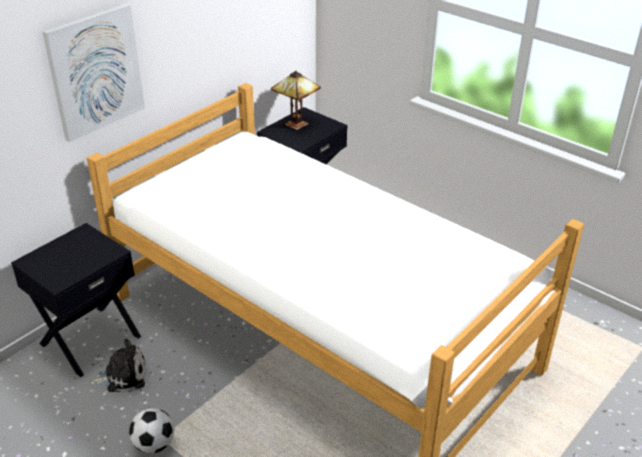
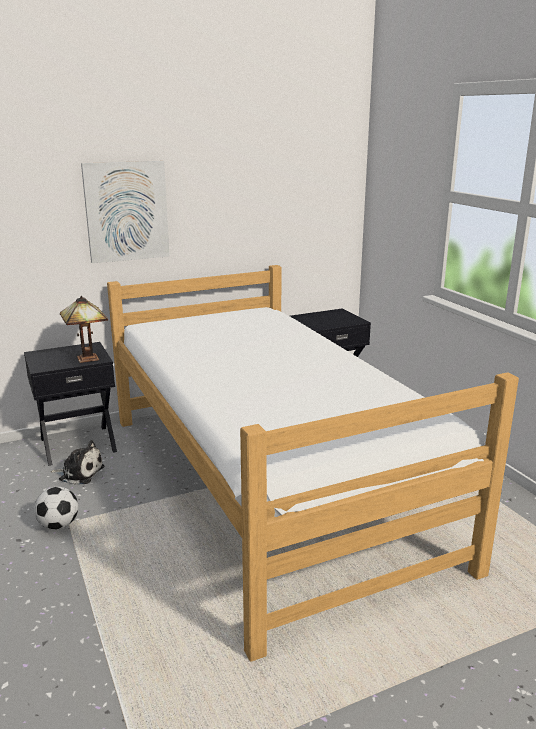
camera: 25 degrees right, 15 degrees down
table lamp [271,71,321,130] -> table lamp moved to [60,296,108,363]

